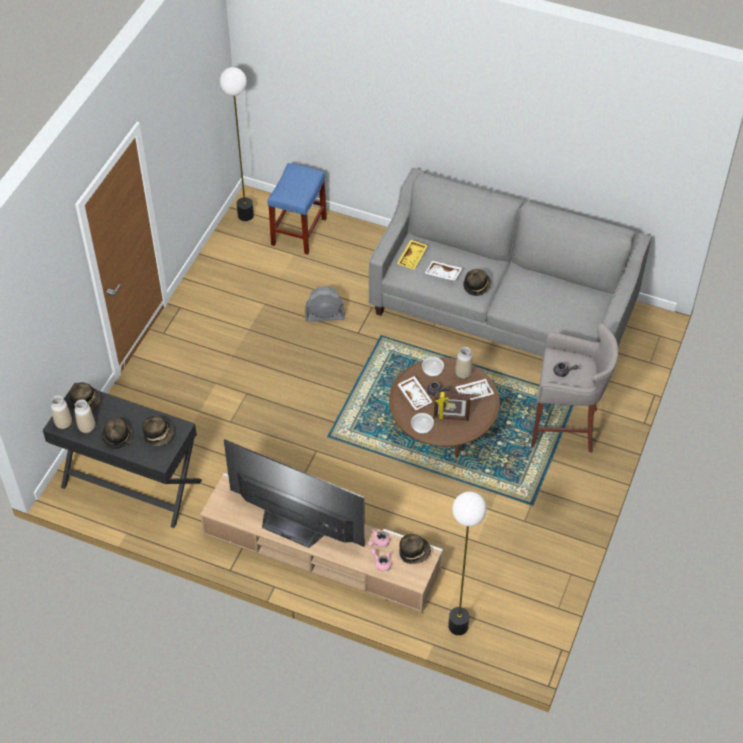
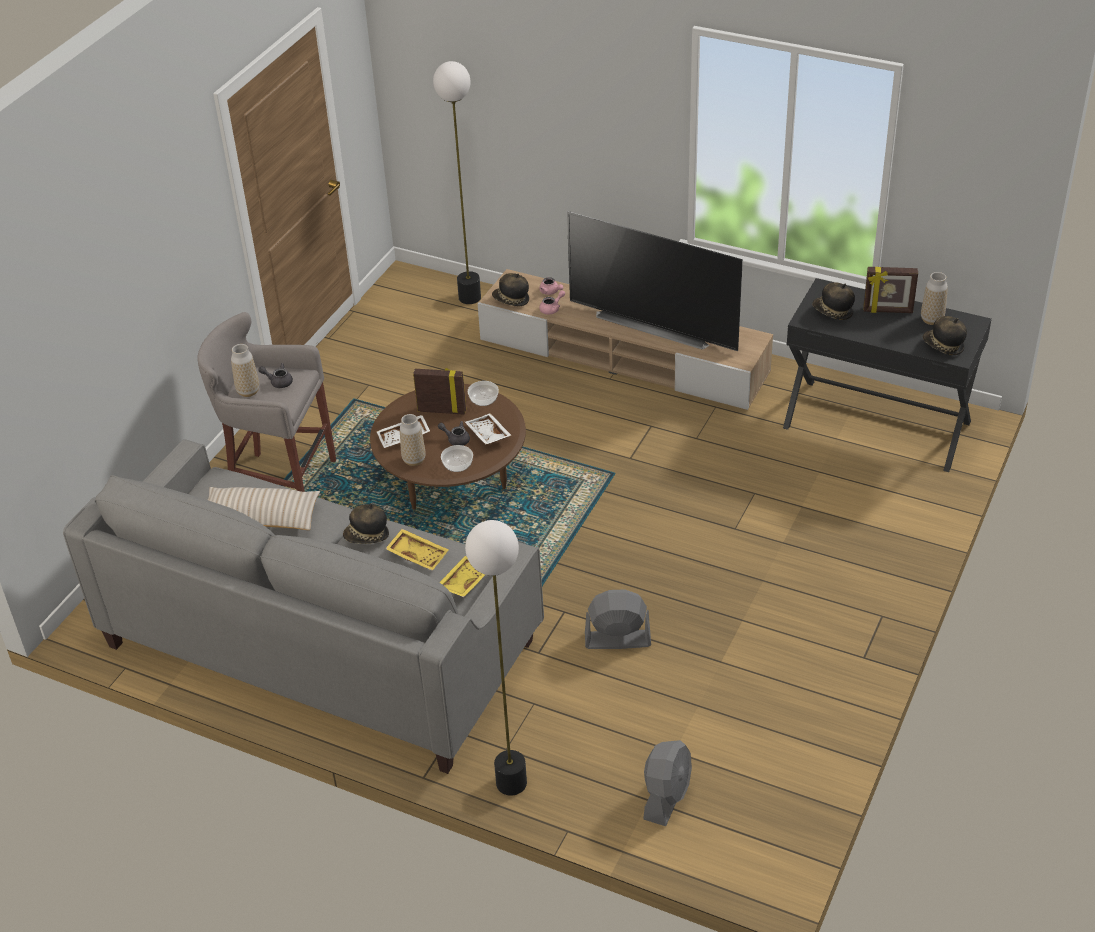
camera: 175 degrees left, 10 degrees down
vase [51,395,72,429] -> vase moved to [231,344,259,397]
hat [102,418,132,449] -> picture frame [863,267,918,313]
floor lamp [220,67,254,221] -> floor lamp moved to [465,520,527,796]
blue stool [268,163,327,255] -> grey fan [643,740,692,826]
white tray [425,261,462,281] -> yellow tray [385,529,449,571]
none -> beige pillow [208,487,320,530]

